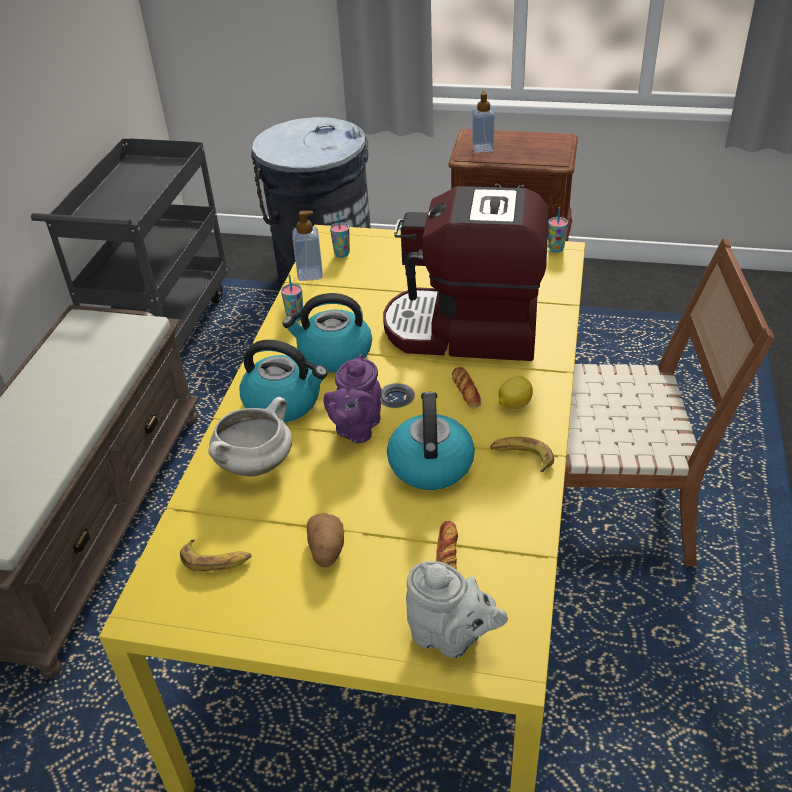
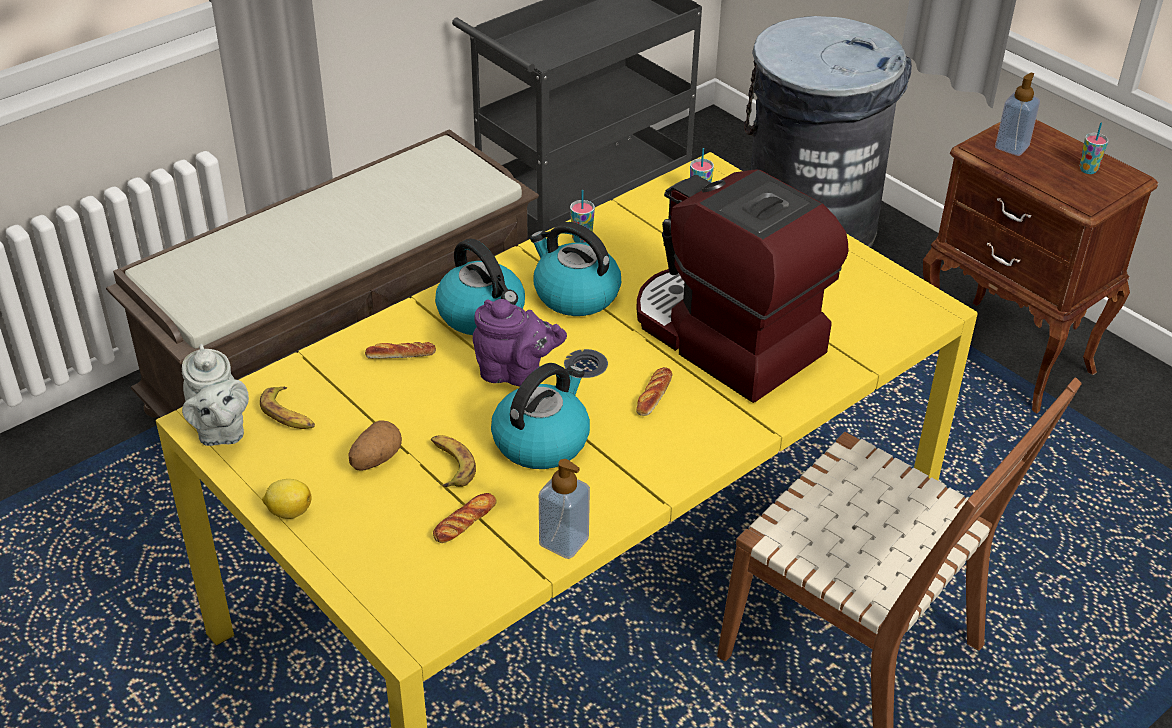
camera: 35 degrees right, 0 degrees up
white cooking pot [209,397,292,477] -> bread [365,342,436,359]
soap dispenser [292,211,323,281] -> soap dispenser moved to [539,459,590,559]
purple teapot [323,354,381,443] -> purple teapot turned 135 degrees counterclockwise [473,299,567,386]
grey teapot [406,561,508,658] -> grey teapot moved to [182,344,249,446]
banana [490,437,554,472] -> banana moved to [431,435,476,487]
lemon [498,376,533,409] -> lemon moved to [262,479,311,519]
cup [548,207,568,253] -> cup moved to [1080,122,1109,174]

